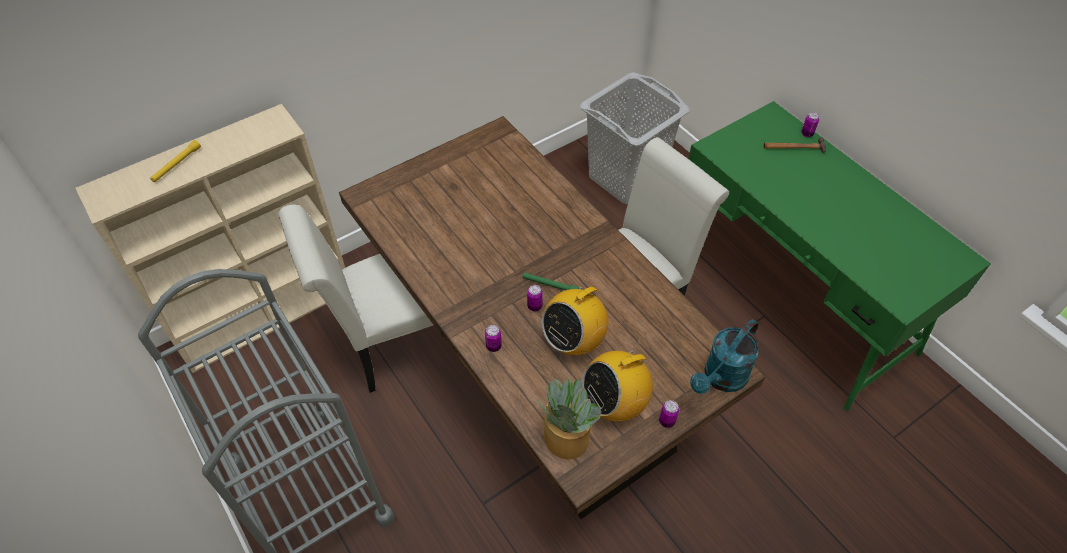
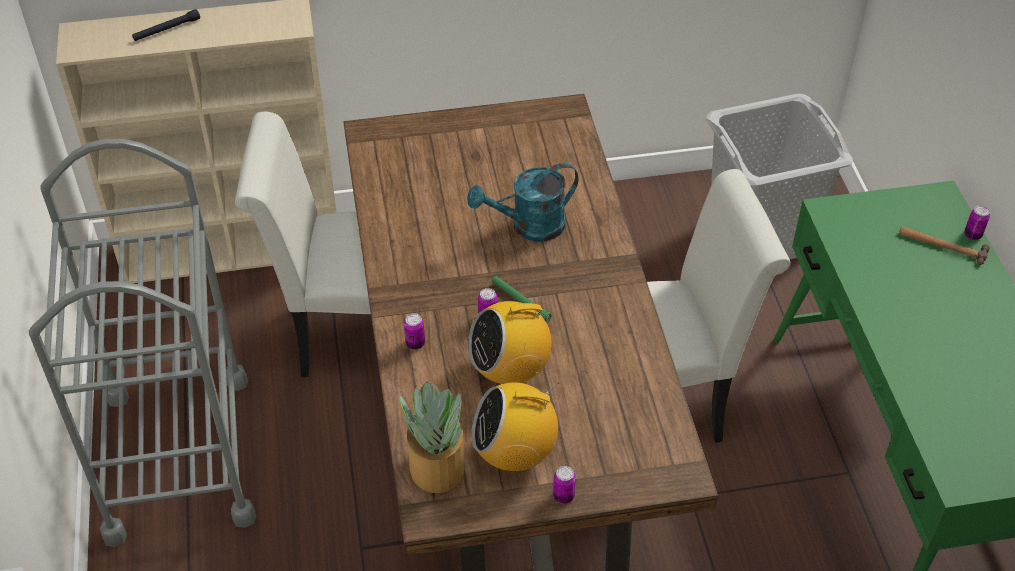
camera: 25 degrees right, 5 degrees down
yellow flashlight [150,140,201,182] -> black flashlight [132,9,200,41]
turquoise watering can [690,319,759,394] -> turquoise watering can moved to [467,163,578,241]

